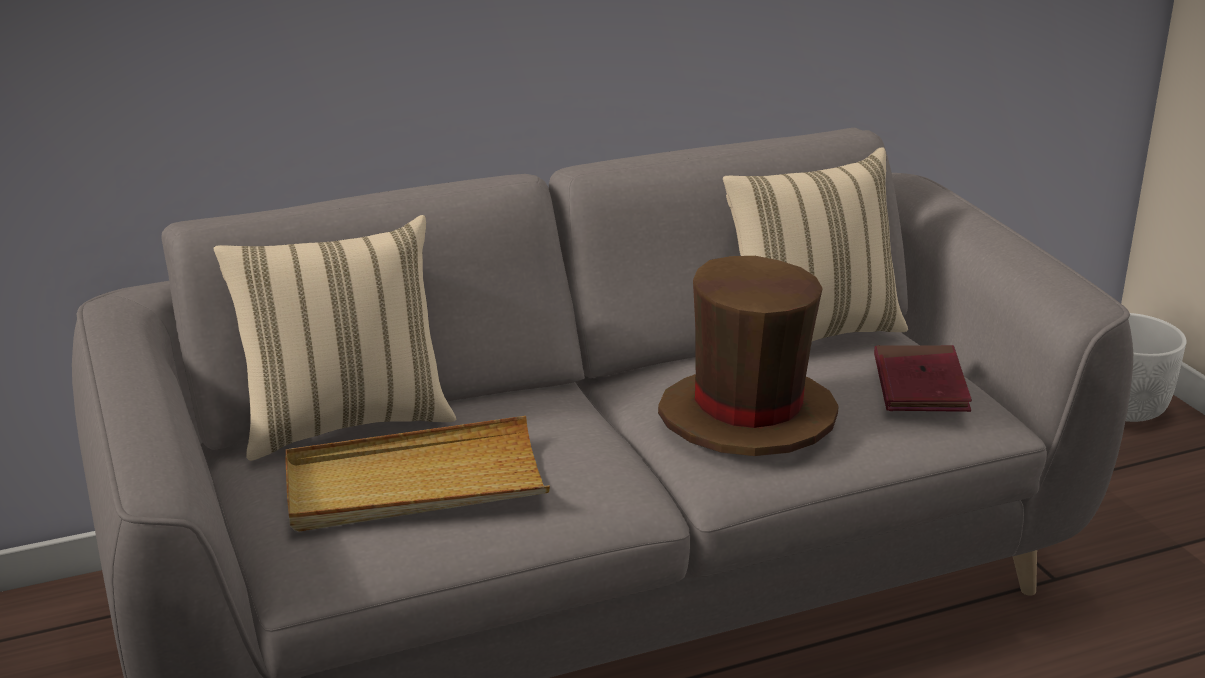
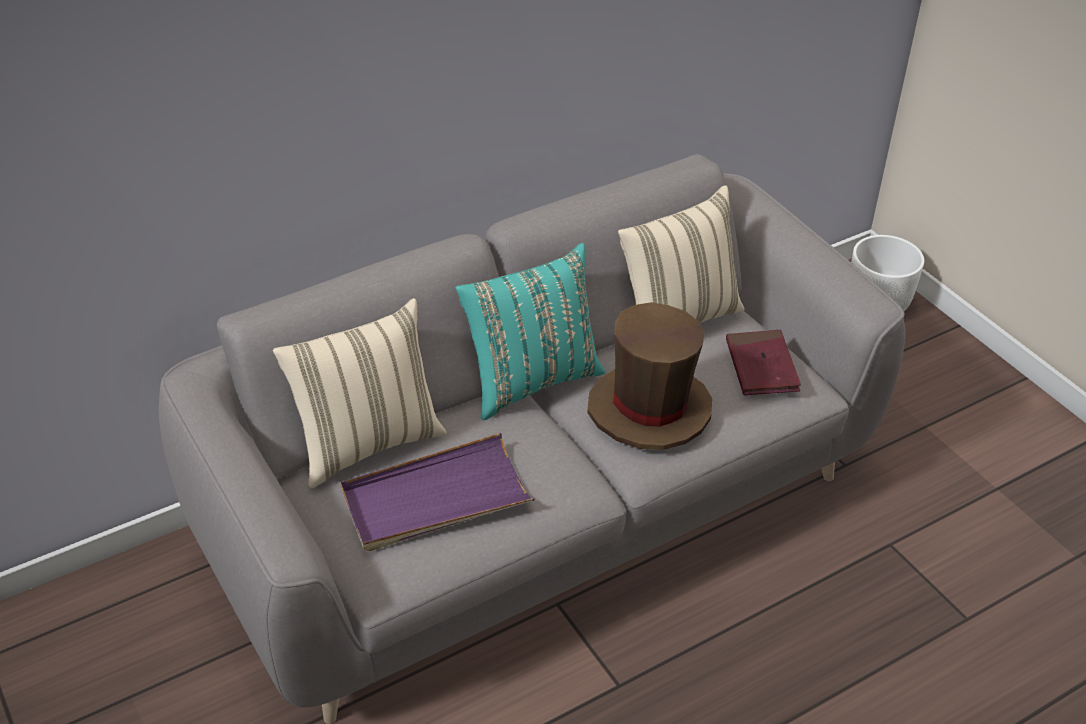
camera: 10 degrees left, 15 degrees up
beige tray [286,416,550,532] -> purple tray [340,433,535,551]
none -> turquoise pillow [456,243,606,420]

